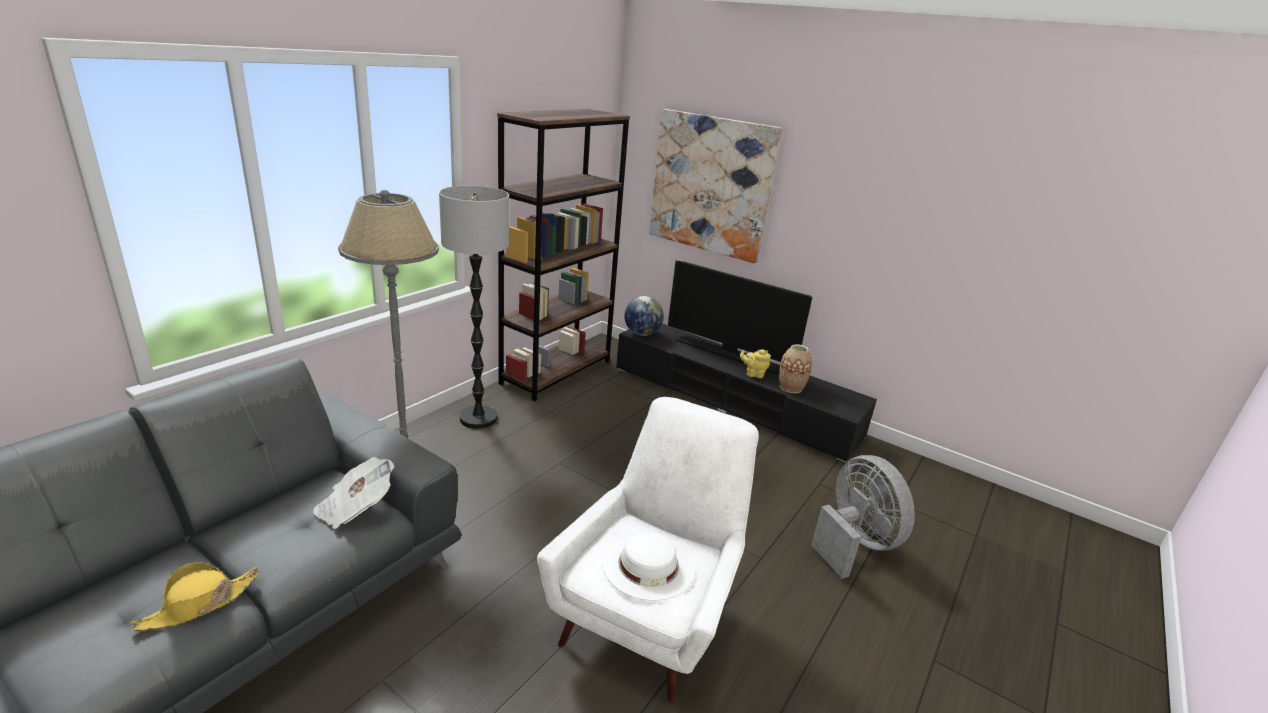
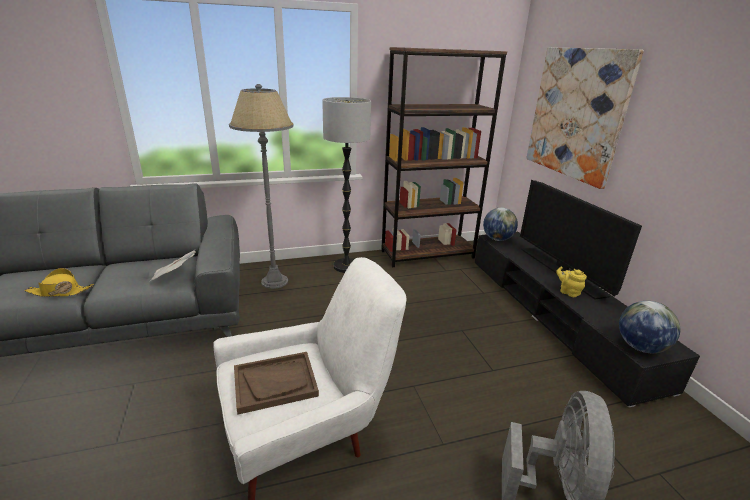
camera: 40 degrees right, 0 degrees up
white hat [602,531,695,601] -> brown tray [234,352,319,415]
vase [779,344,812,393] -> none
none -> globe [619,301,680,353]

